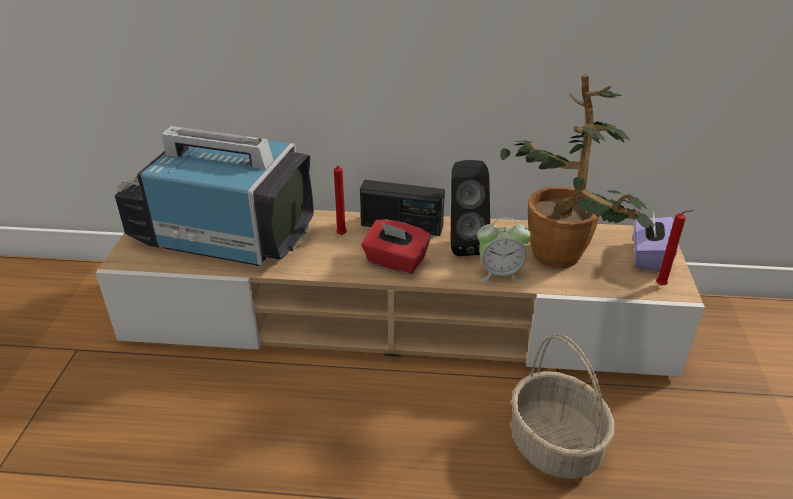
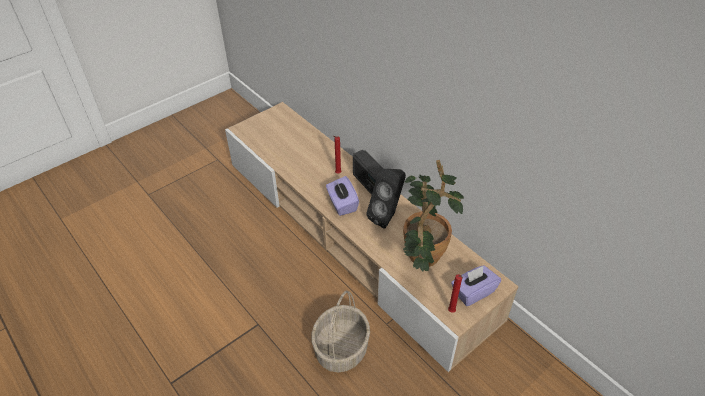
camera: 45 degrees right, 10 degrees up
television [115,126,314,266] -> none
red tissue box [361,219,431,274] -> purple tissue box [326,176,359,216]
alarm clock [477,217,532,282] -> none

